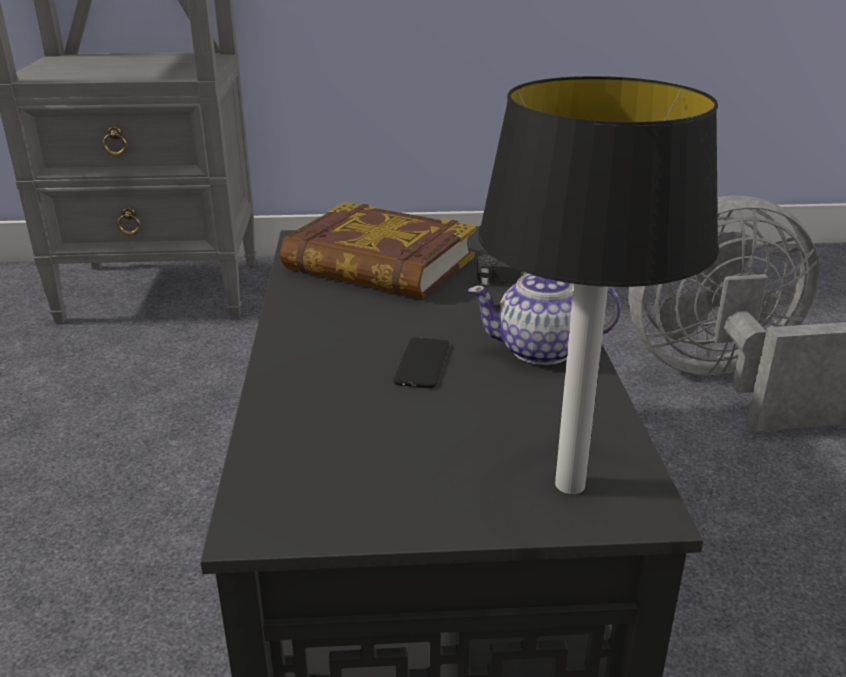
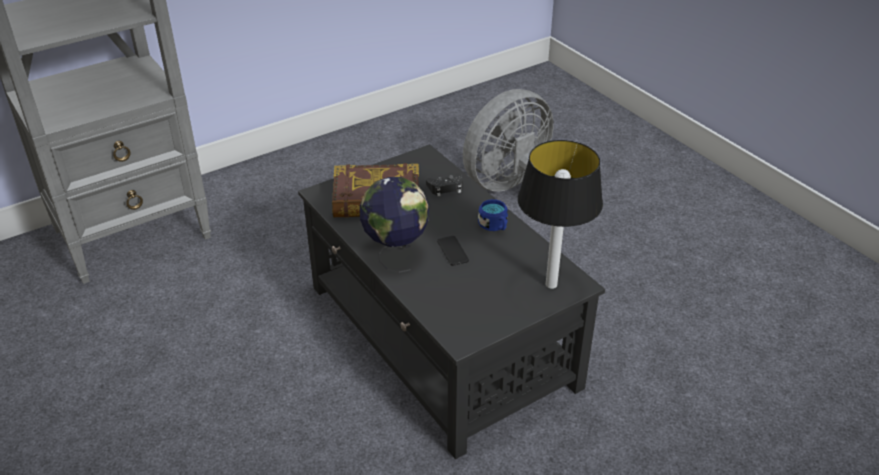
camera: 30 degrees left, 10 degrees up
teapot [468,274,621,365] -> blue mug [478,199,508,231]
none -> globe [360,177,429,273]

